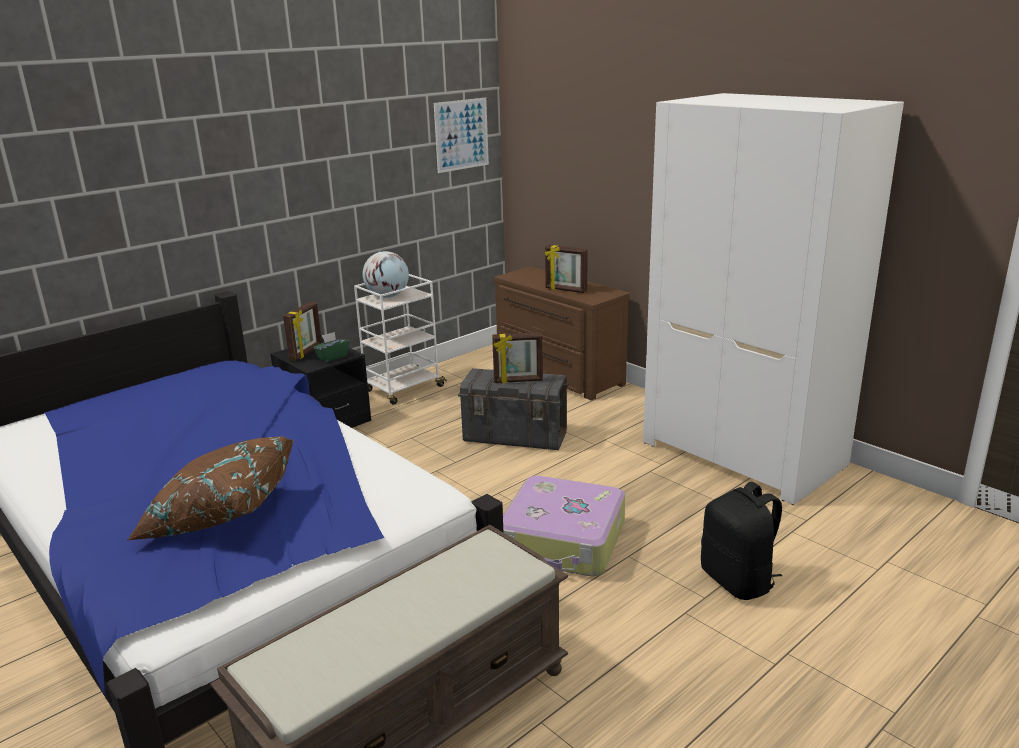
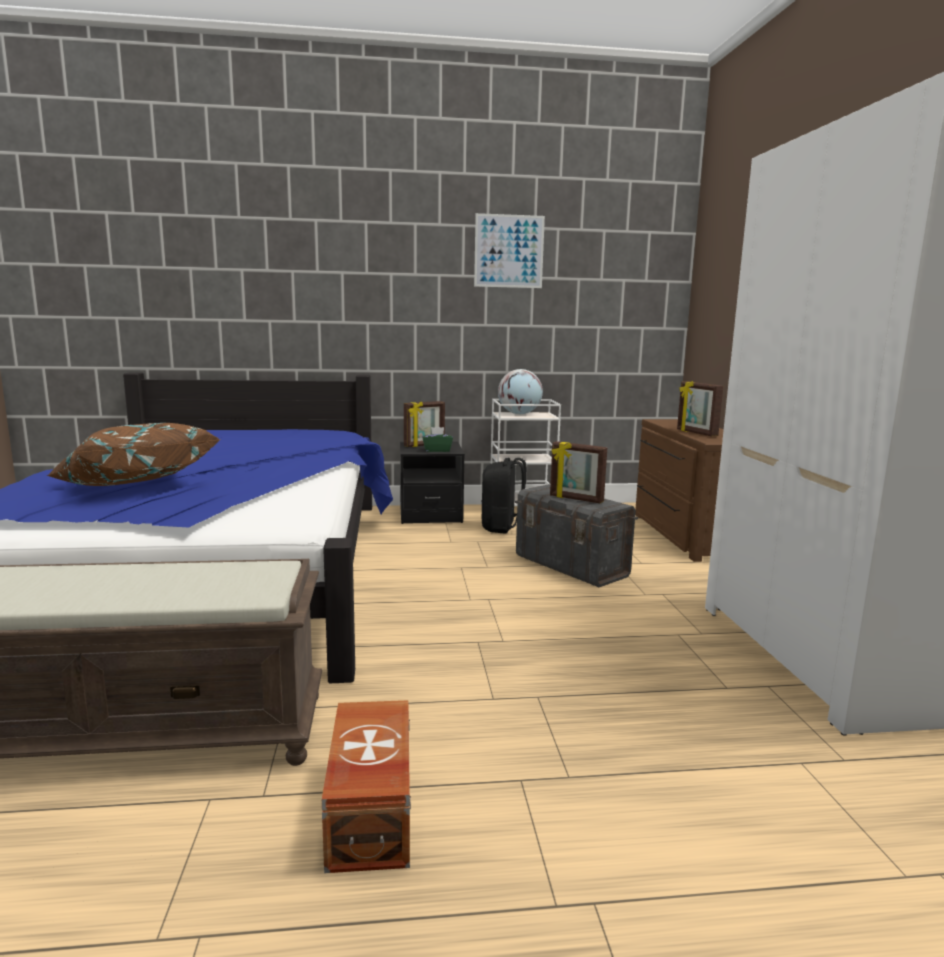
camera: 35 degrees right, 10 degrees down
picture [434,98,489,173] -> picture moved to [474,213,545,288]
suitcase [503,476,625,577] -> none
black backpack [701,482,782,600] -> black backpack moved to [482,458,527,534]
none -> brown storage box [322,700,411,873]

